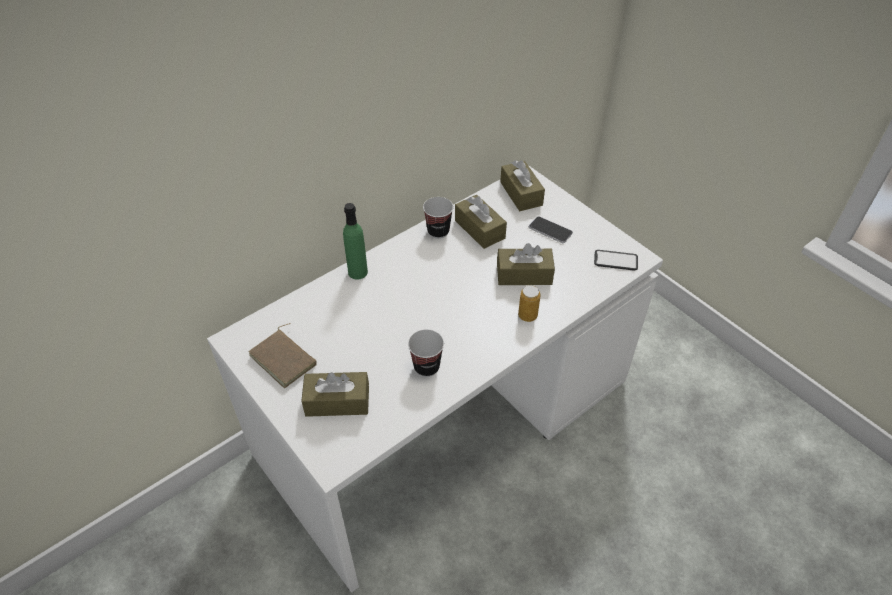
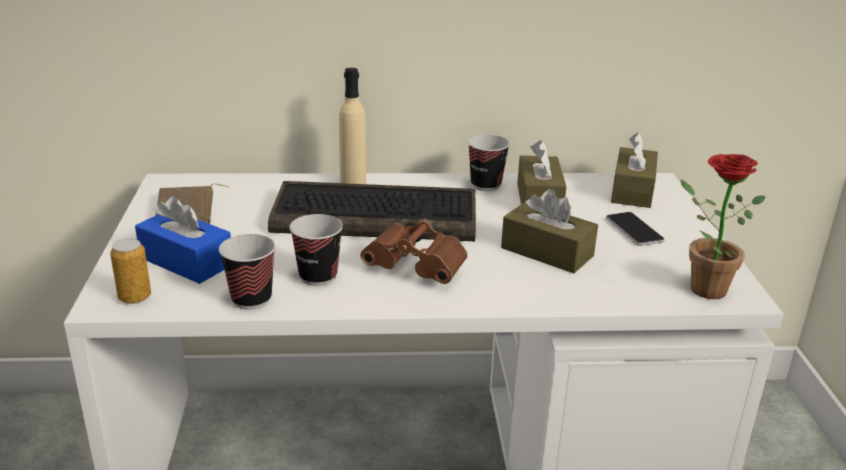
camera: 35 degrees right, 20 degrees down
brown tissue box [301,372,369,417] -> blue tissue box [135,196,231,284]
green bottle [343,203,368,280] -> beige bottle [339,68,366,184]
can [518,285,541,322] -> can moved to [110,238,151,304]
phone [594,250,638,271] -> potted plant [681,154,766,299]
none -> cup [219,234,276,310]
none -> keyboard [268,181,476,241]
none -> brown binoculars [360,219,468,284]

